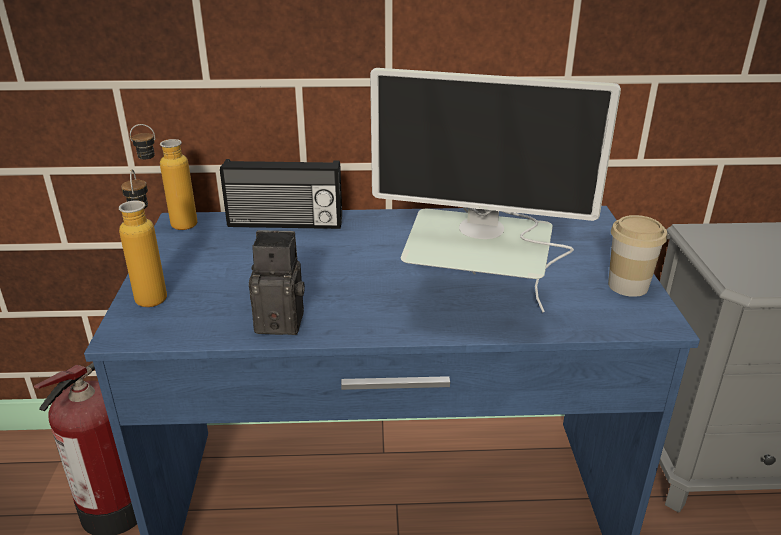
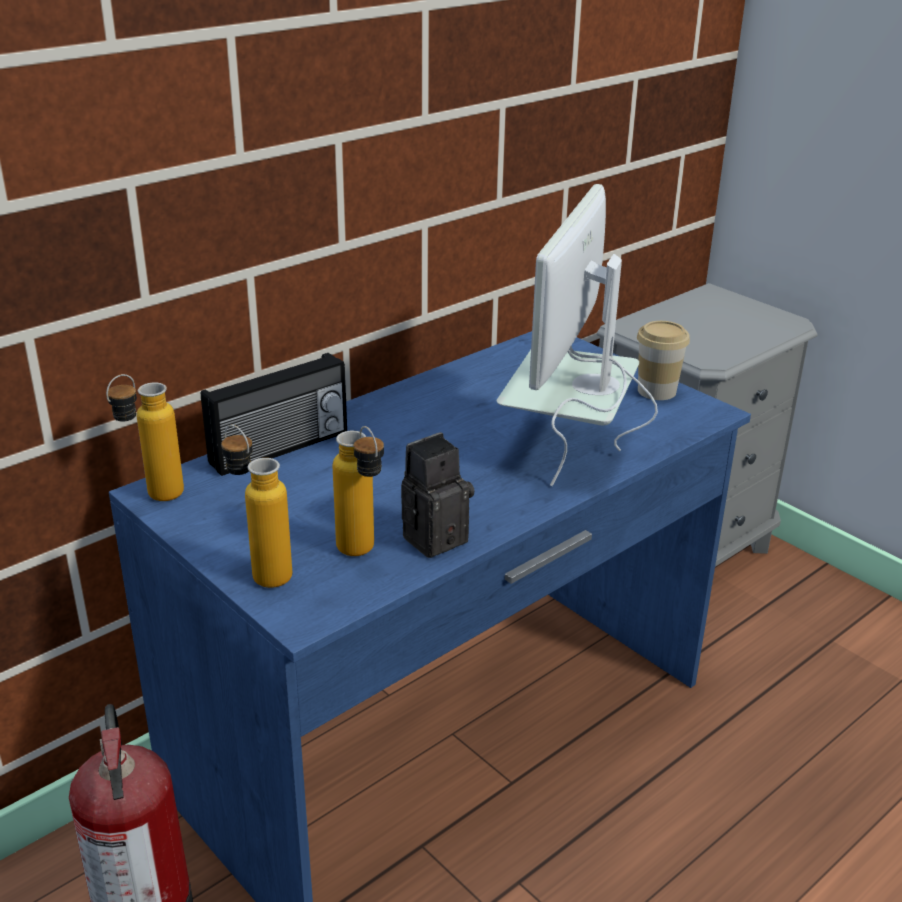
camera: 40 degrees left, 0 degrees up
monitor [370,68,621,312] -> monitor turned 135 degrees clockwise [496,184,658,486]
none -> bottle [332,426,384,556]

